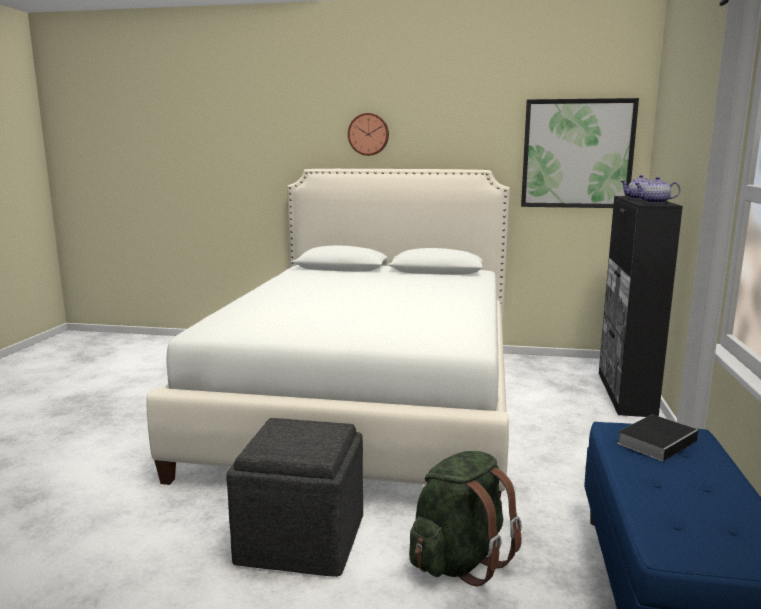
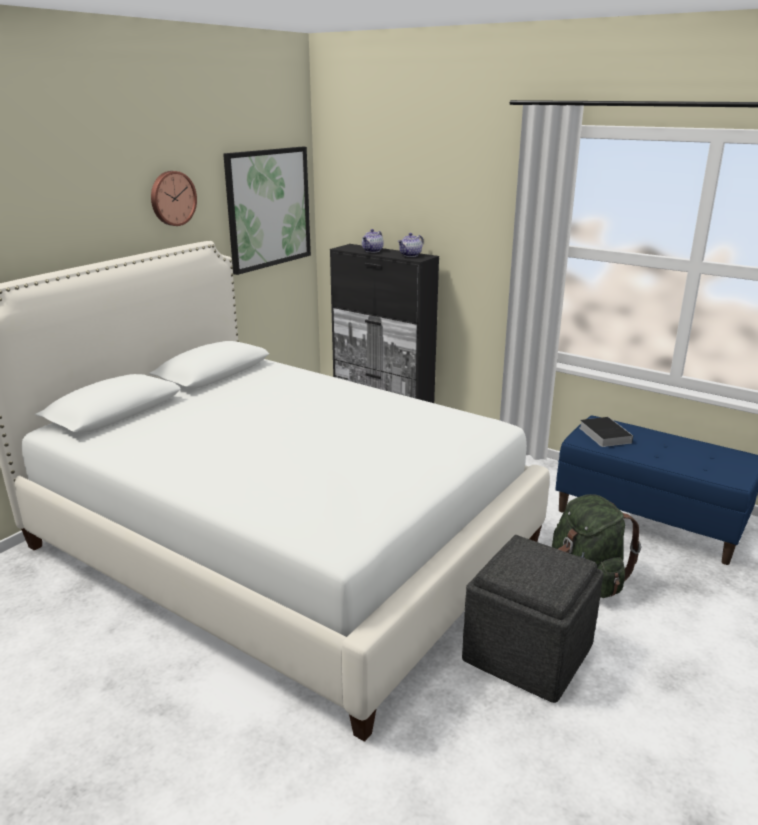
camera: 65 degrees left, 10 degrees up
wall clock [348,113,389,156] -> wall clock moved to [151,171,197,226]

